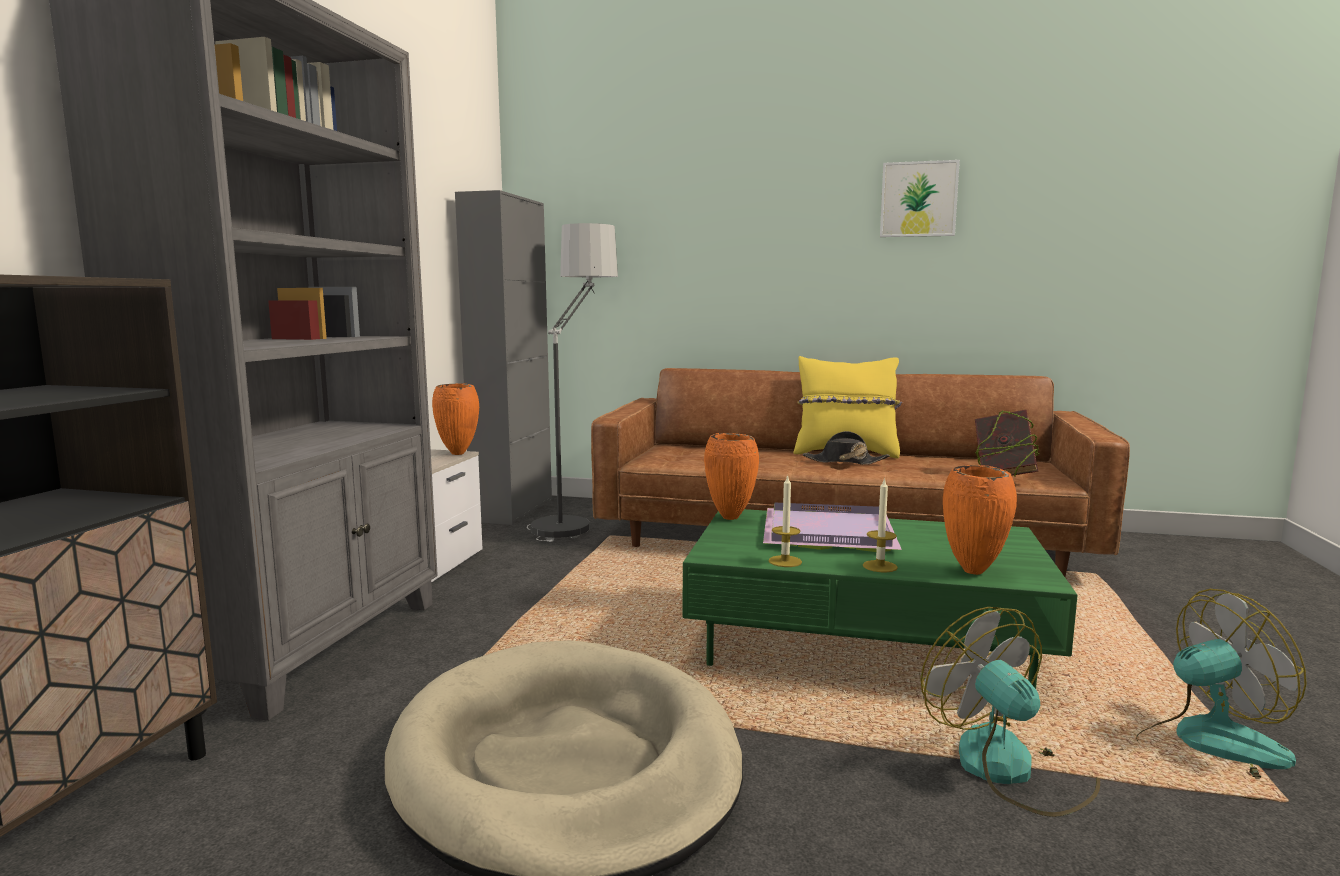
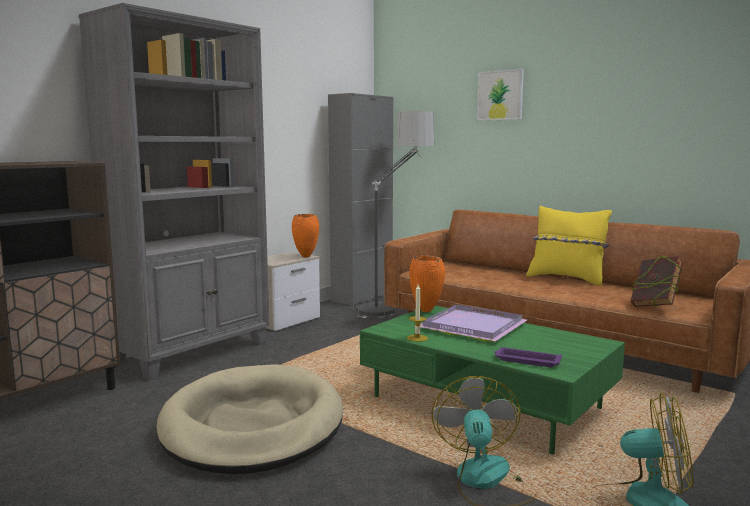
camera: 25 degrees right, 0 degrees up
black hat [802,431,890,465] -> none
candle [863,478,898,573] -> none
picture [880,160,960,237] -> picture moved to [477,69,524,121]
orange vase [943,465,1017,575] -> purple tray [494,347,562,368]

